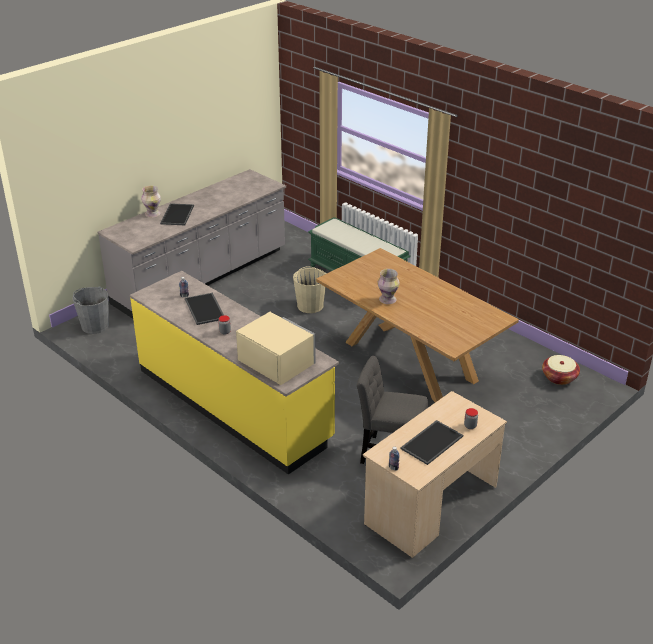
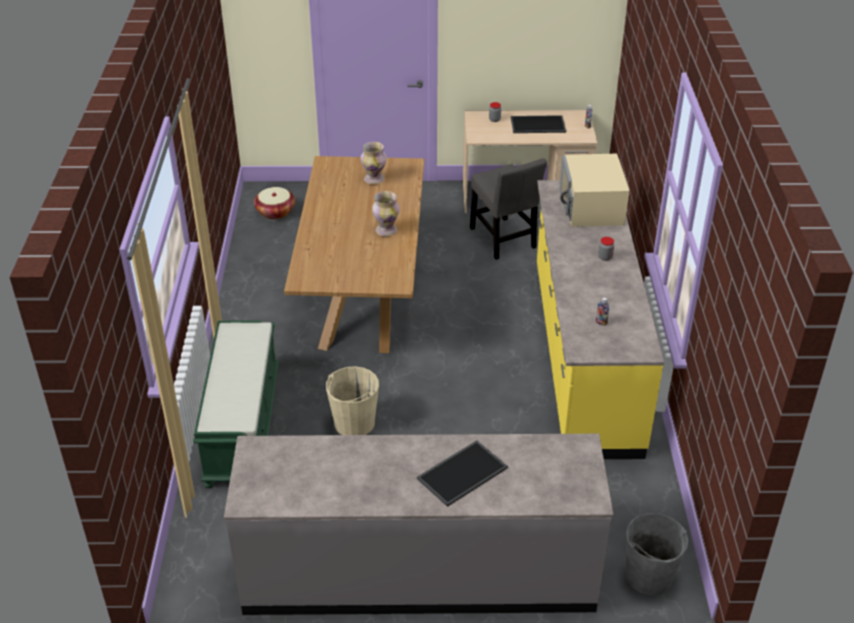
camera: 135 degrees left, 5 degrees up
vase [141,186,161,217] -> vase moved to [361,142,387,184]
tray [185,293,224,325] -> none

